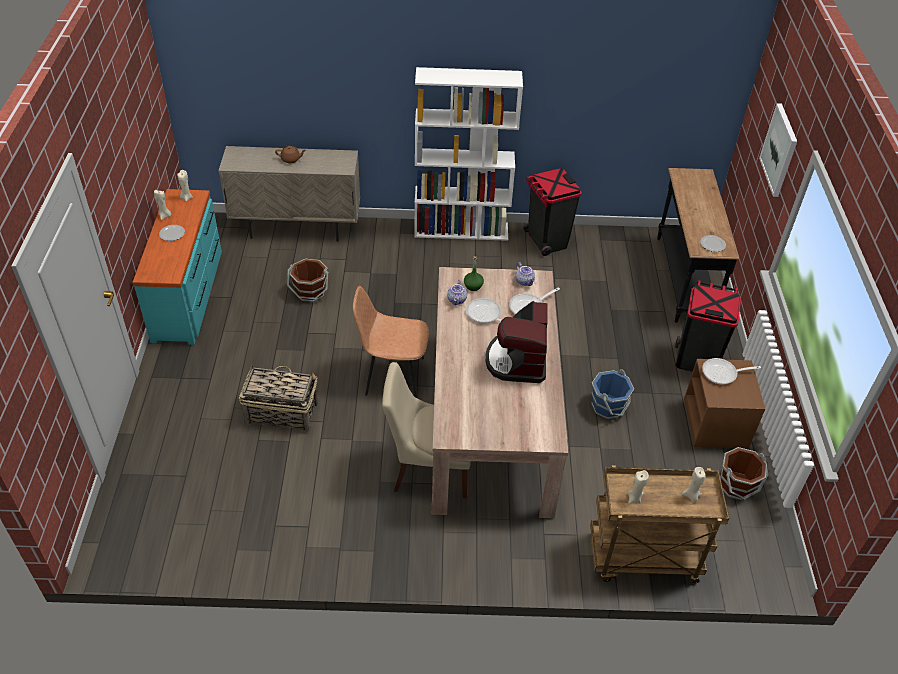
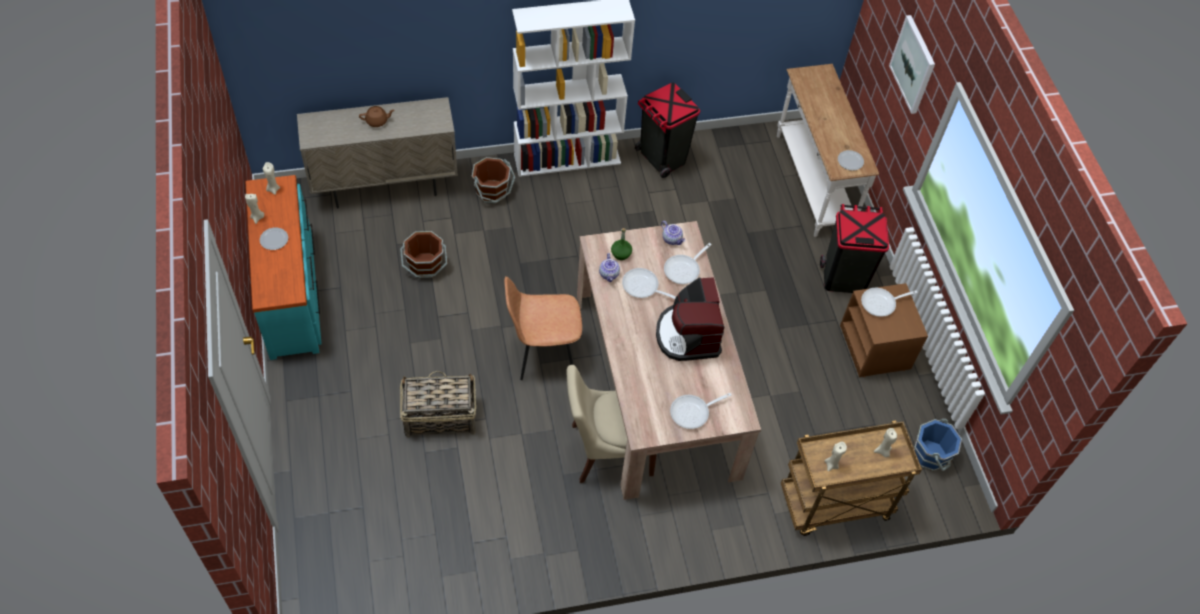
camera: 15 degrees left, 10 degrees up
blue bucket [592,370,634,419] -> blue bucket moved to [914,419,962,471]
black console table [657,168,739,323] -> white console table [777,64,879,237]
brown bucket [720,447,768,500] -> brown bucket moved to [472,157,515,203]
none -> frying pan [670,393,731,429]

